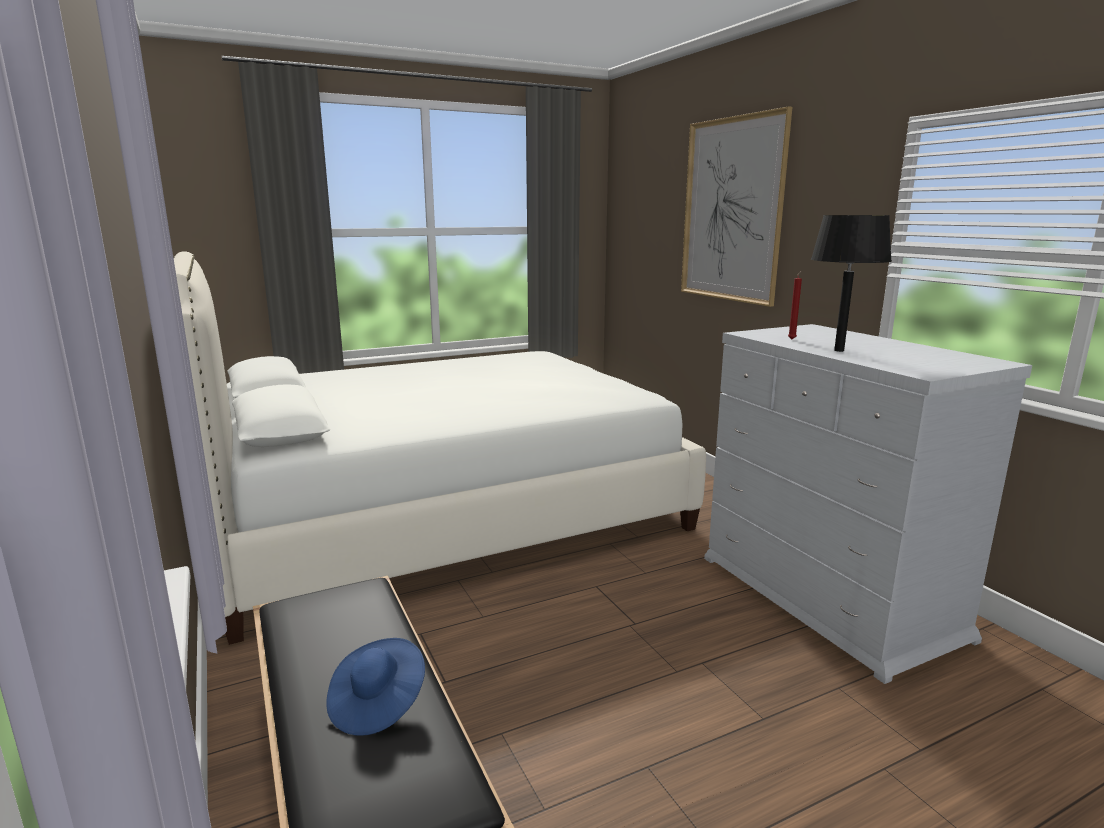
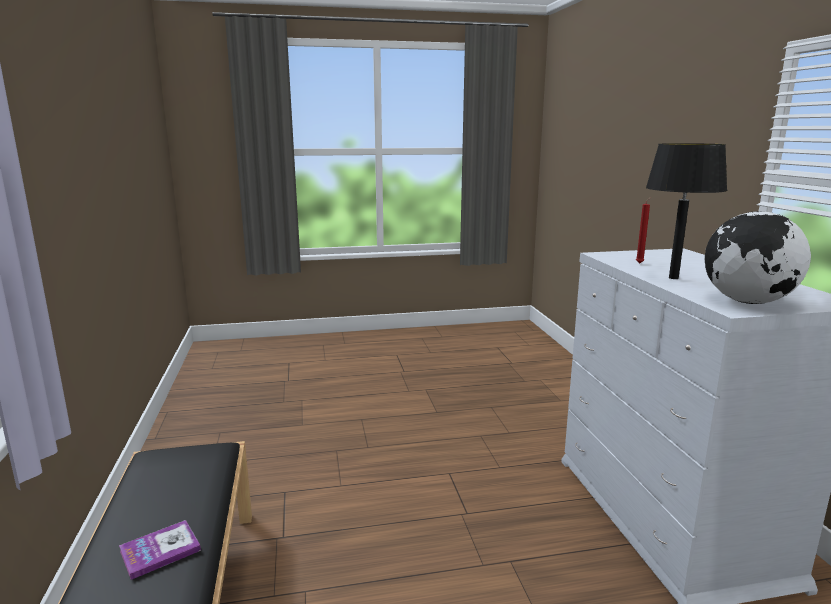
camera: 15 degrees right, 0 degrees up
white bed [174,251,706,645] -> none
blue hat [326,638,425,736] -> book [119,520,201,580]
picture [681,106,793,307] -> none
none -> globe [705,211,811,304]

